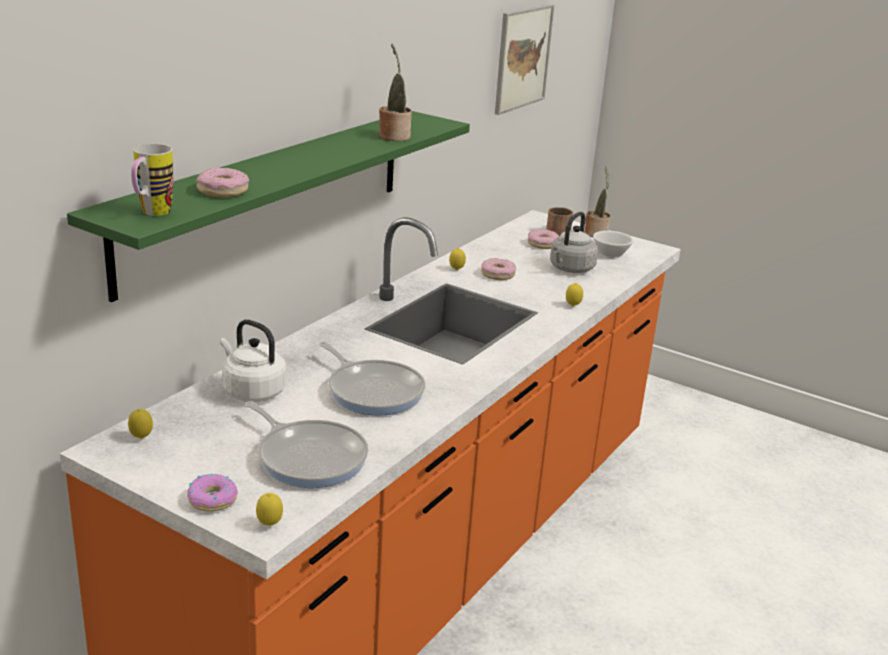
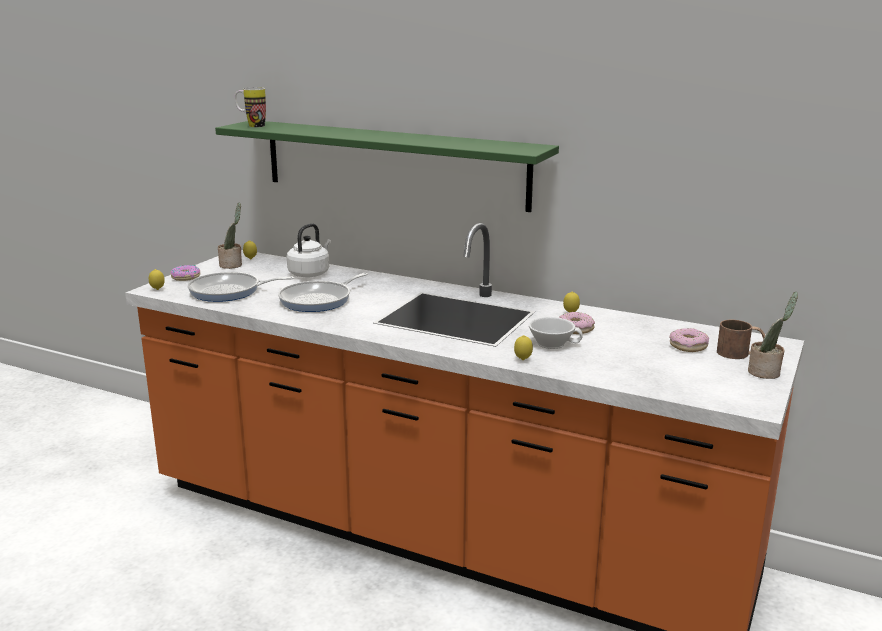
camera: 85 degrees right, 5 degrees down
donut [196,168,249,197] -> none
frying pan [245,401,368,488] -> frying pan turned 45 degrees clockwise [188,272,294,302]
potted plant [379,43,412,141] -> potted plant moved to [218,202,242,269]
picture [495,4,554,115] -> none
grey kettle [550,212,598,273] -> none
white cup [593,231,633,258] -> white cup moved to [529,317,583,349]

